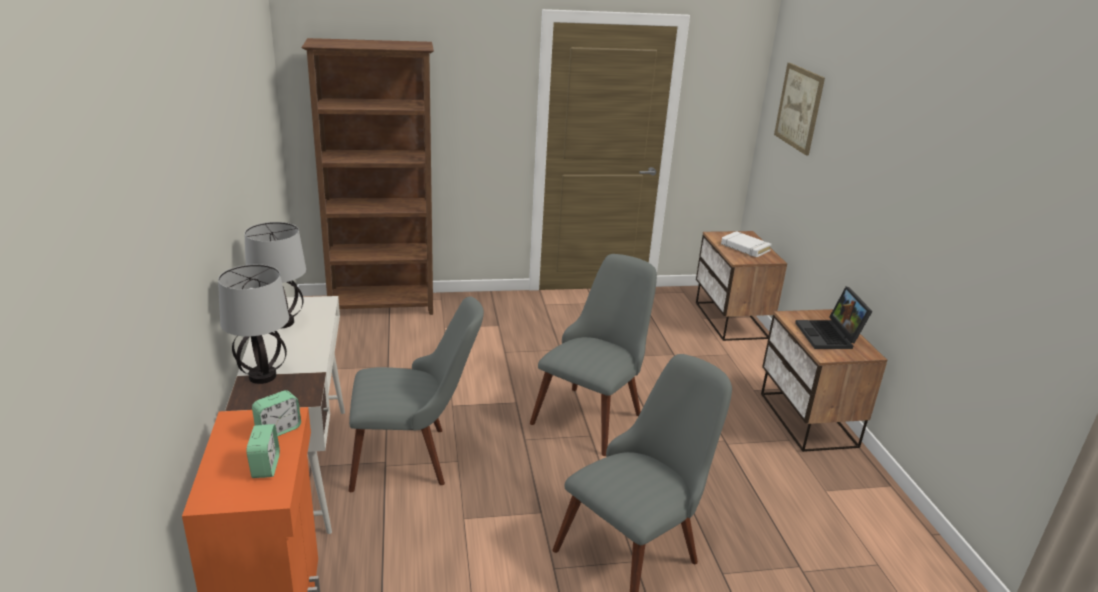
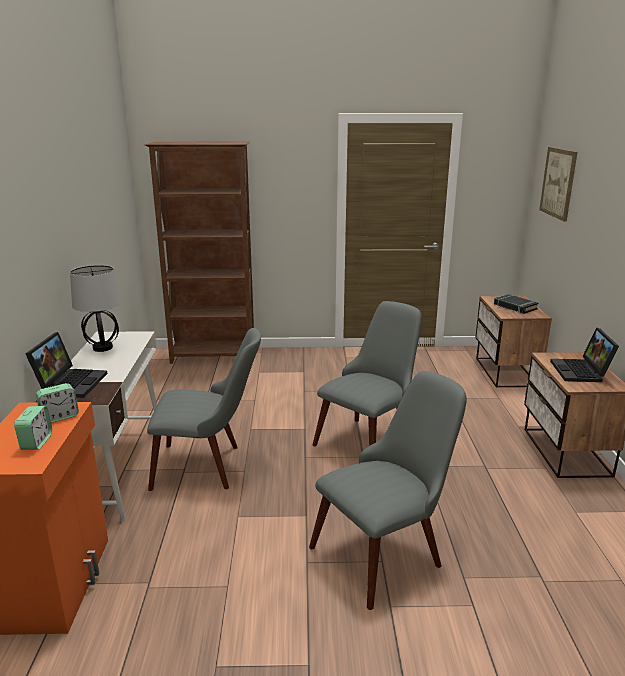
camera: 10 degrees right, 5 degrees down
table lamp [218,264,289,384] -> laptop [25,332,107,398]
white book [721,231,772,257] -> black book [494,294,539,314]

